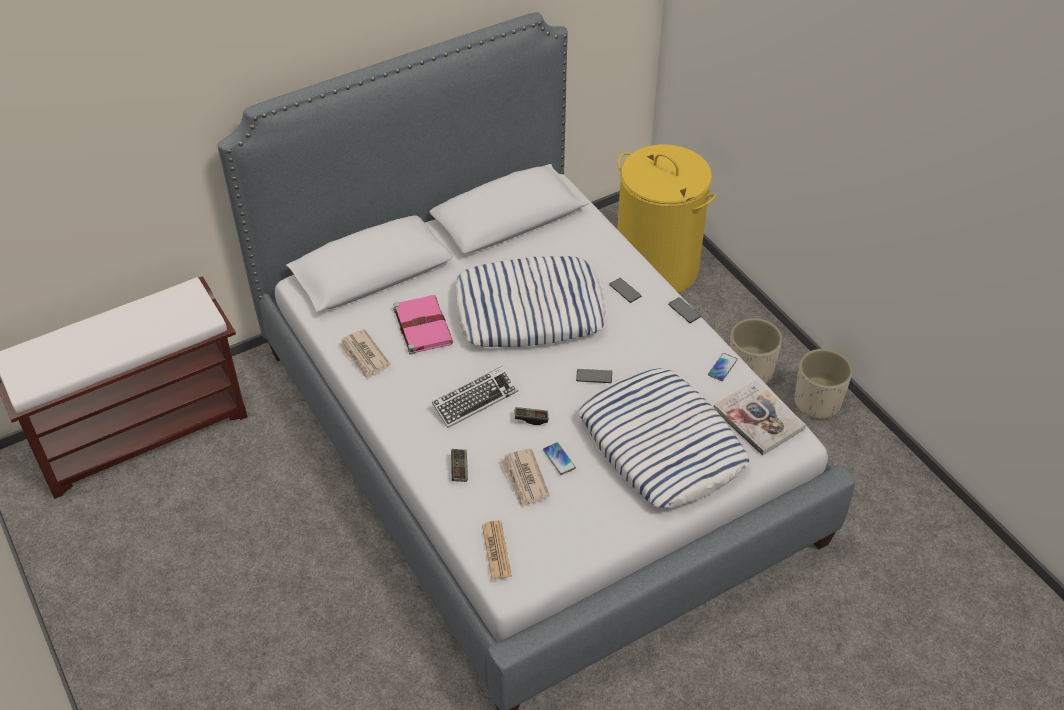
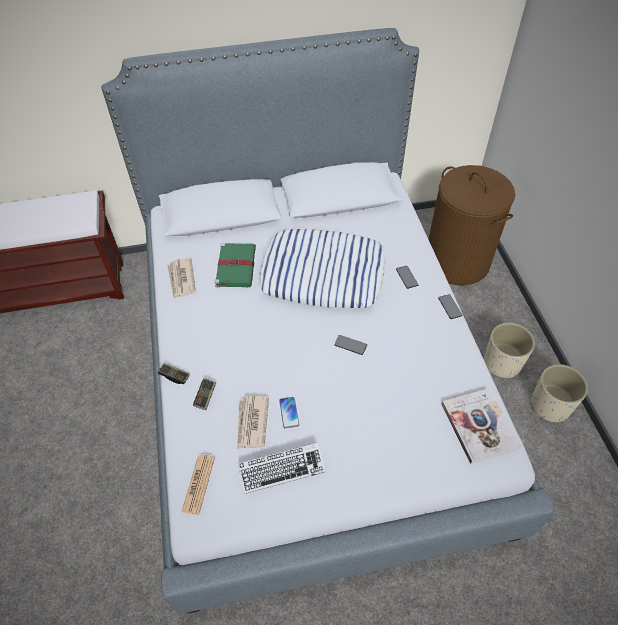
camera: 20 degrees right, 5 degrees up
pink book [393,295,453,355] -> green book [214,243,256,287]
keyboard [432,366,518,428] -> keyboard moved to [238,442,326,494]
game controller [515,407,549,425] -> game controller moved to [158,363,190,384]
pillow [579,368,749,508] -> none
yellow laundry basket [617,145,716,293] -> brown laundry basket [428,165,515,285]
phone [708,353,738,381] -> none

